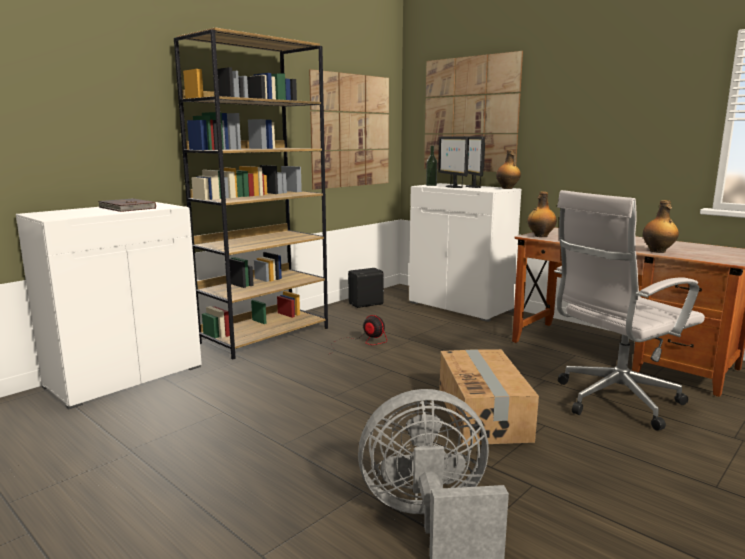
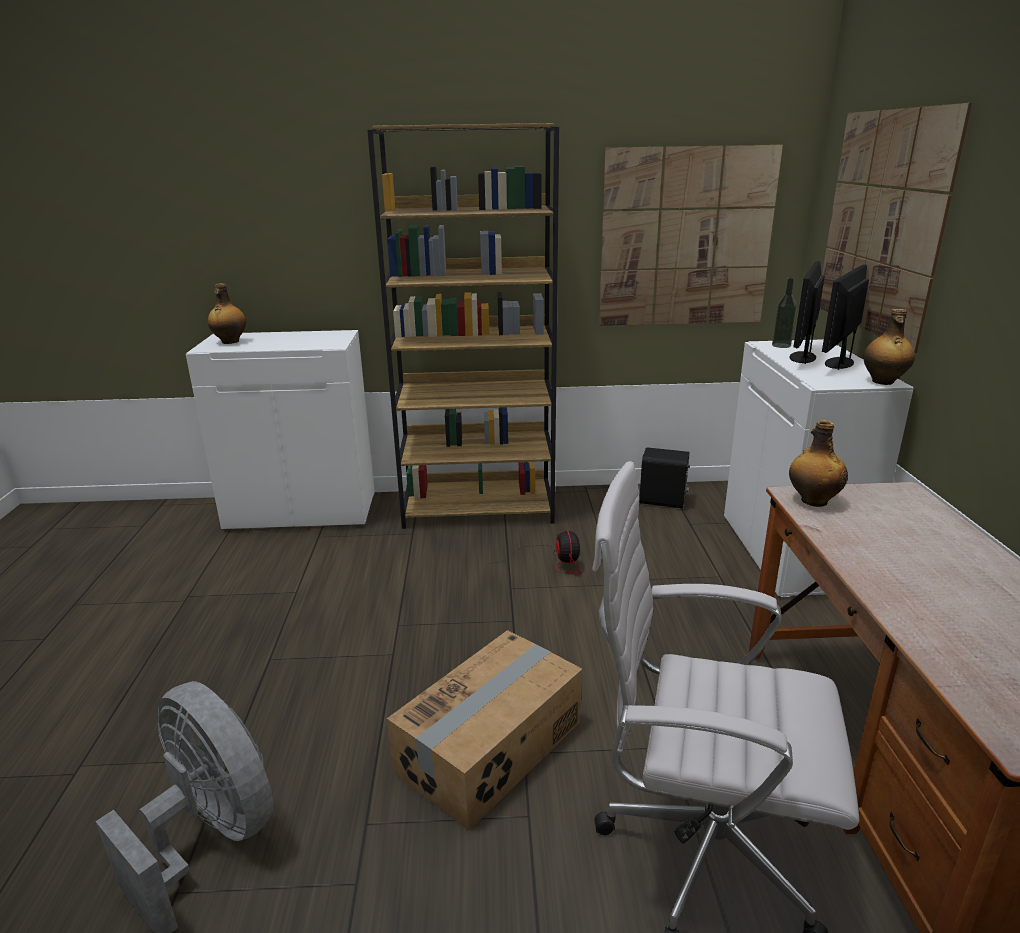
camera: 45 degrees right, 10 degrees up
brown book [98,198,156,212] -> none
bottle [643,200,679,253] -> bottle moved to [207,283,246,344]

